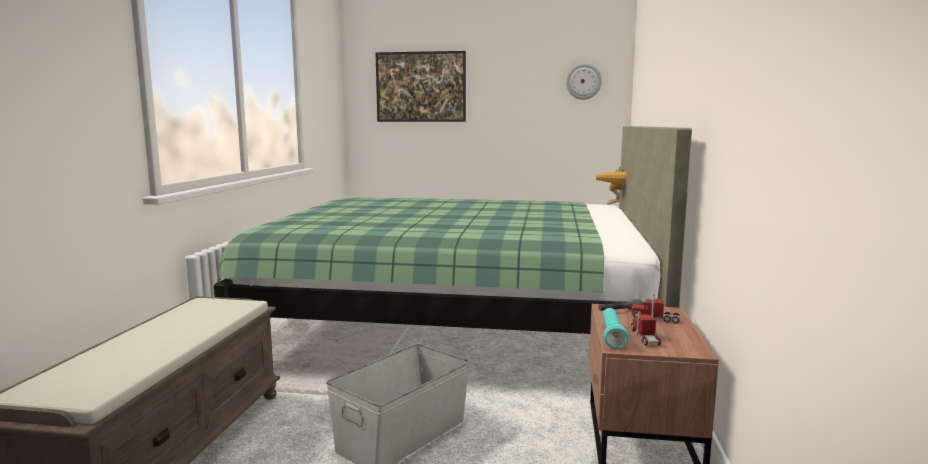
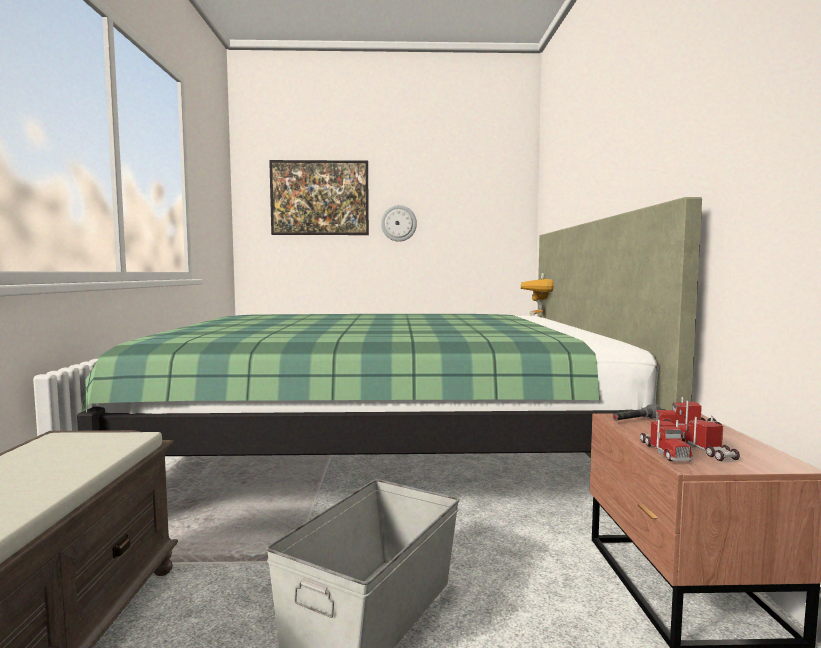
camera: 10 degrees left, 5 degrees down
wall clock [566,63,602,100] -> wall clock moved to [381,205,417,242]
turquoise flashlight [603,308,629,349] -> toy truck [640,420,693,461]

